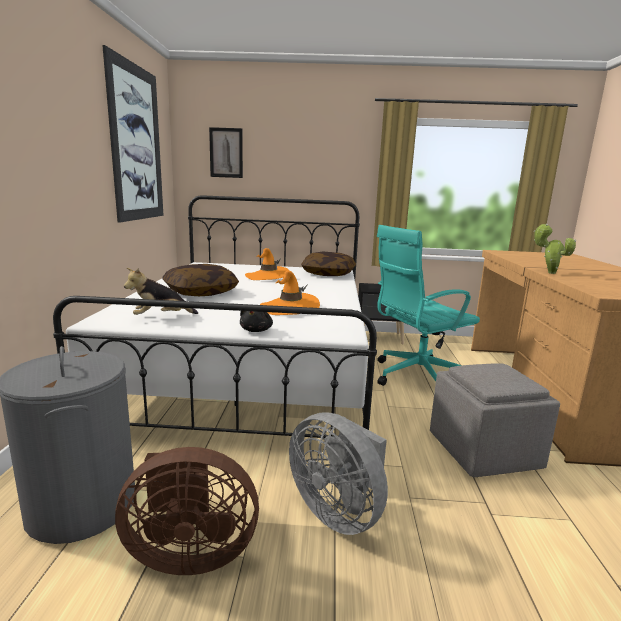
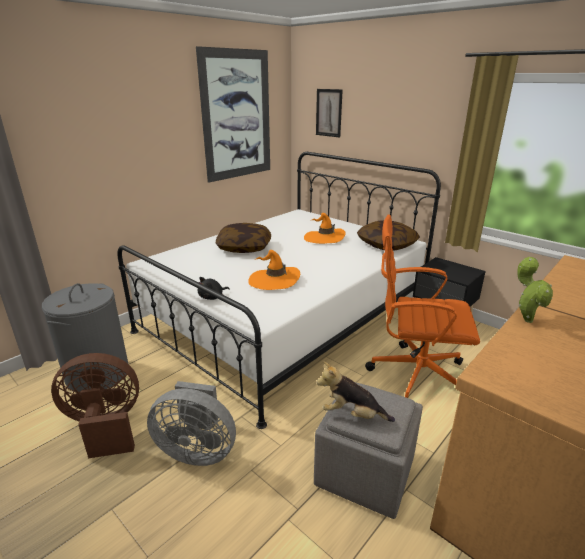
camera: 40 degrees right, 10 degrees up
brown fan [115,447,259,575] -> brown fan turned 135 degrees clockwise [51,353,139,458]
plush toy [124,268,198,315] -> plush toy moved to [316,362,395,422]
grey fan [289,412,388,535] -> grey fan turned 75 degrees counterclockwise [147,381,236,466]
turquoise office chair [377,225,480,386] -> orange office chair [365,214,480,398]

